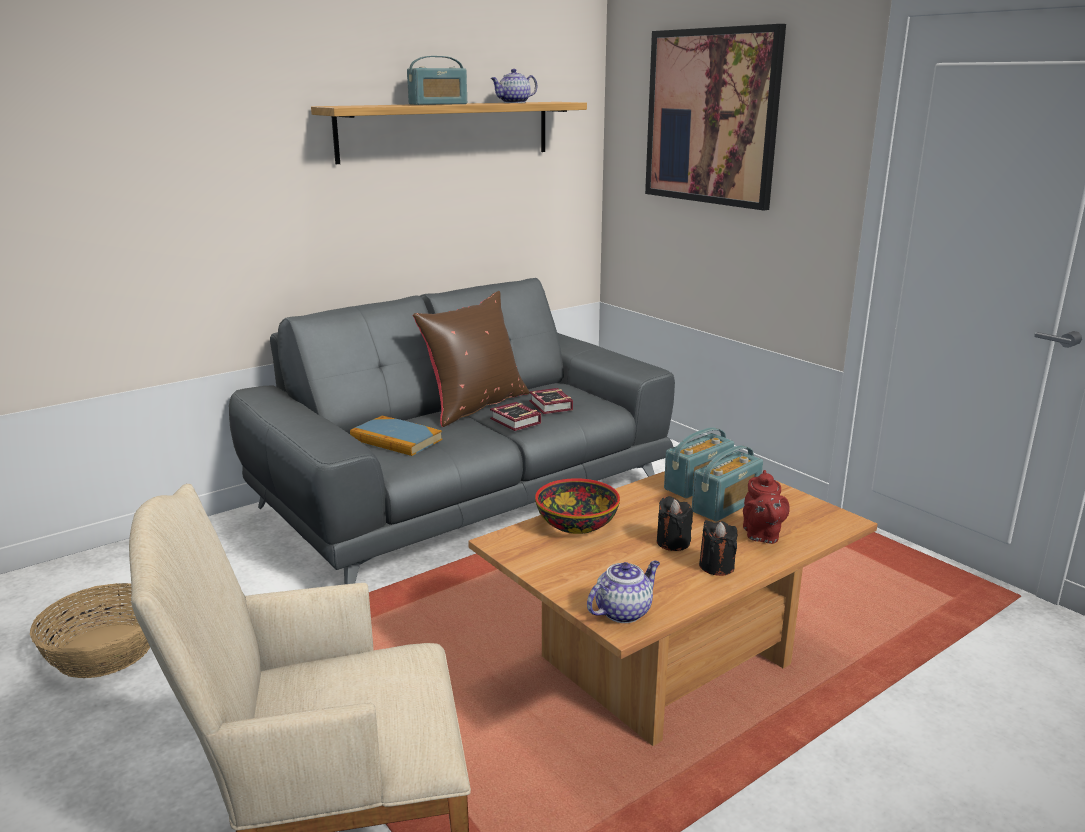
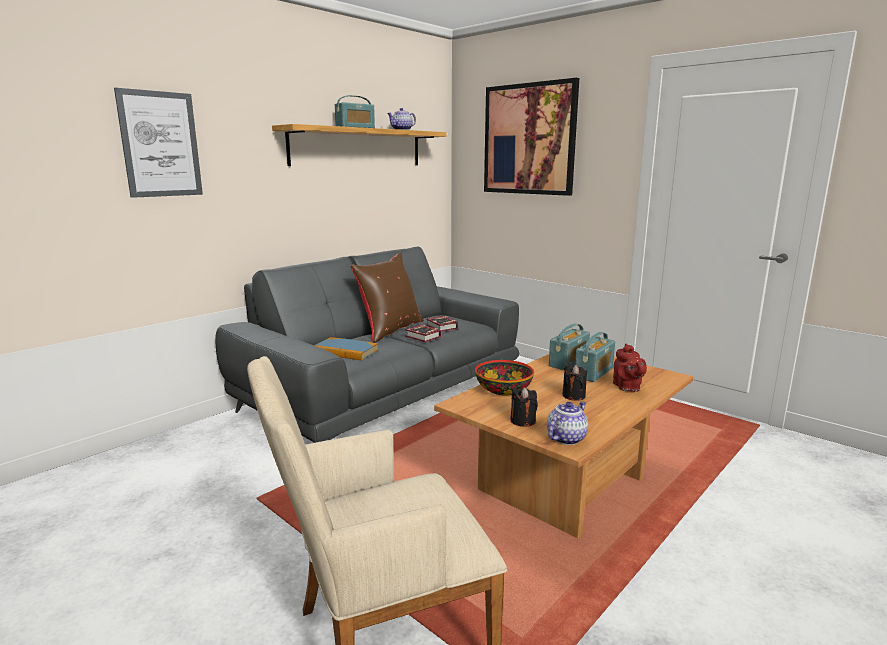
camera: 10 degrees left, 5 degrees down
basket [30,583,150,678] -> none
black candle [699,520,737,576] -> black candle moved to [510,387,538,427]
none -> picture [114,88,203,198]

